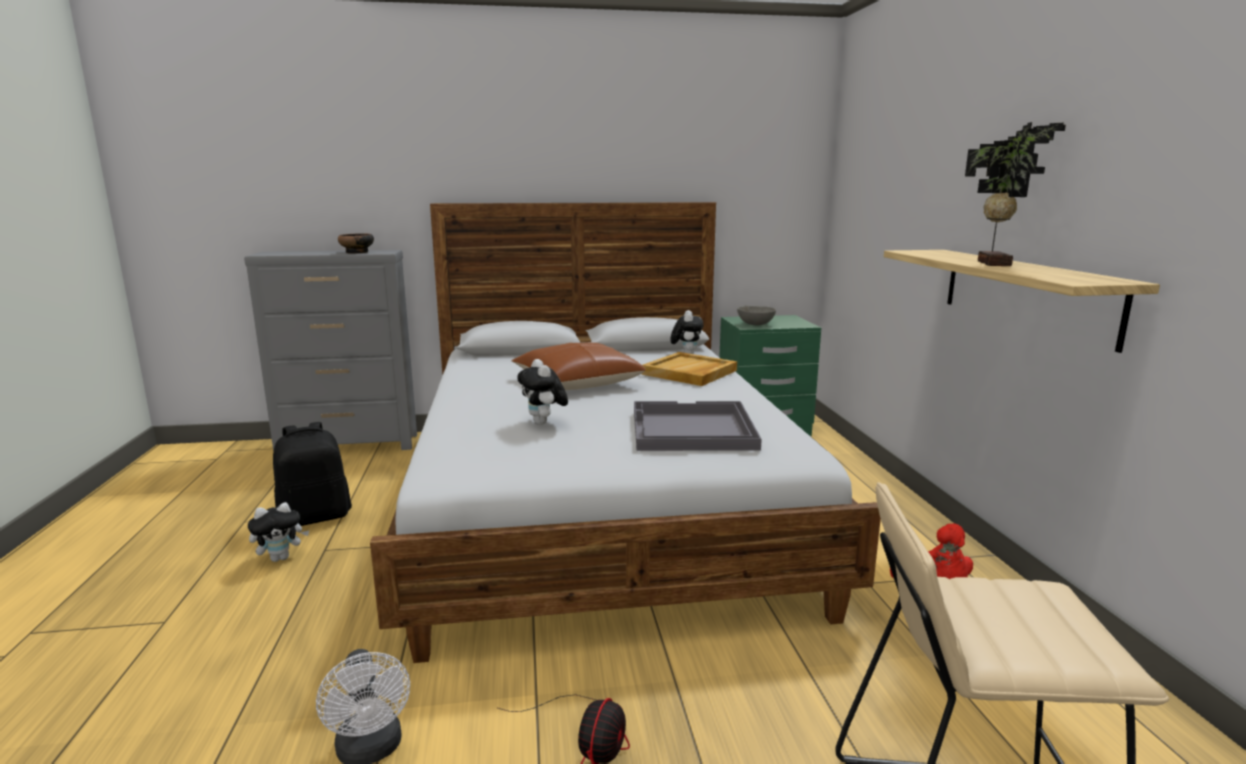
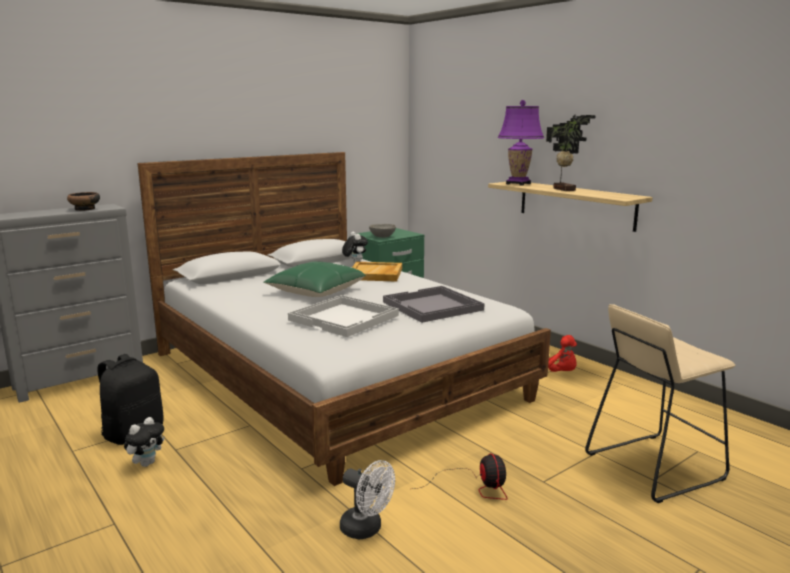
camera: 30 degrees left, 0 degrees up
brown pillow [511,343,646,390] -> green pillow [263,261,366,297]
plush toy [517,359,568,425] -> white tray [288,295,399,337]
none -> purple table lamp [498,100,544,186]

